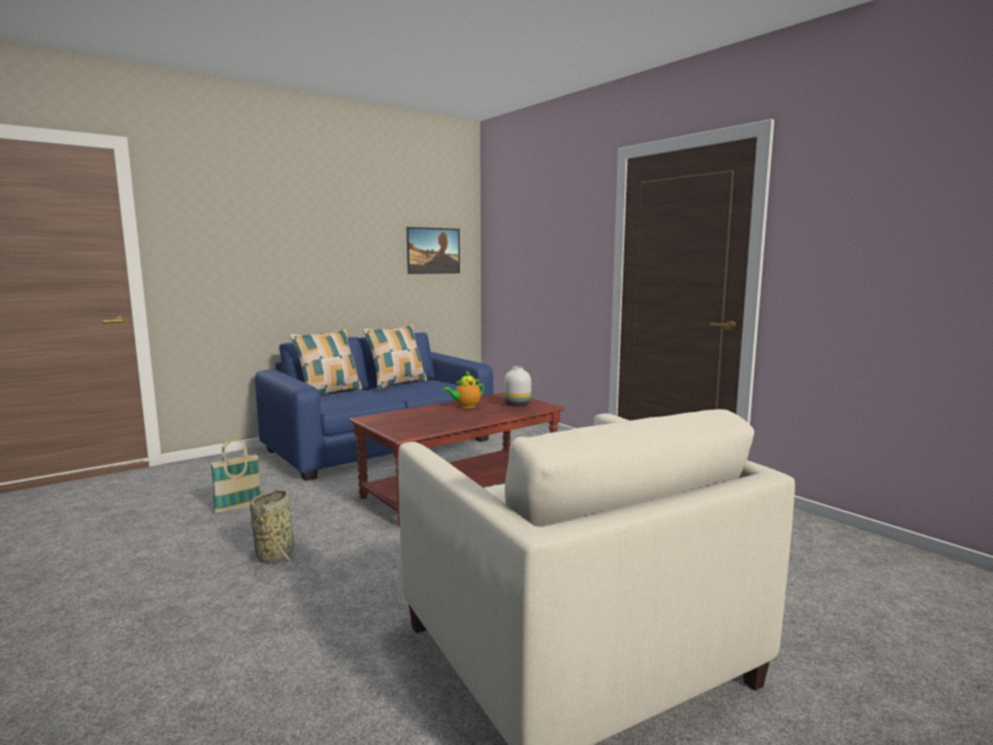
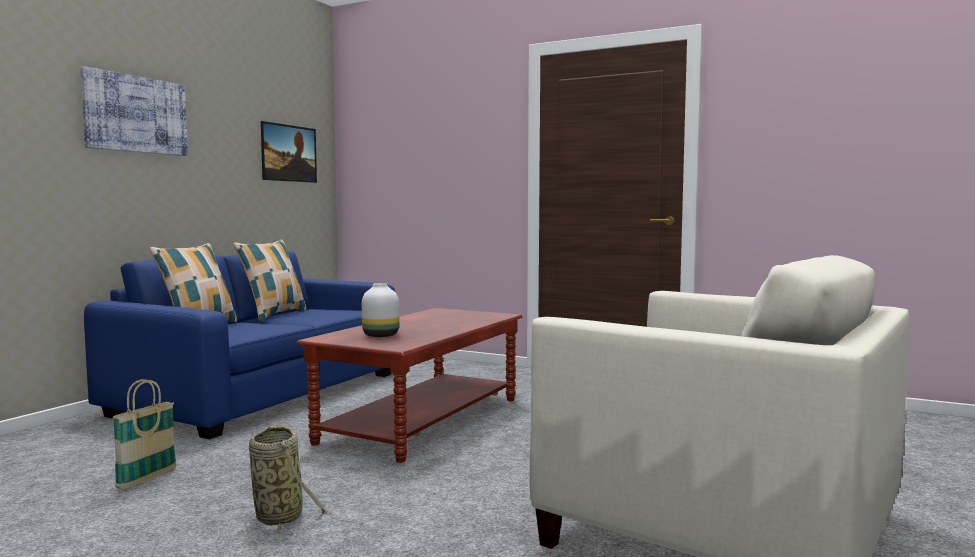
camera: 25 degrees left, 5 degrees down
teapot [443,371,484,408] -> none
white vase [504,366,531,406] -> white vase moved to [362,283,399,337]
none -> picture [80,66,188,156]

